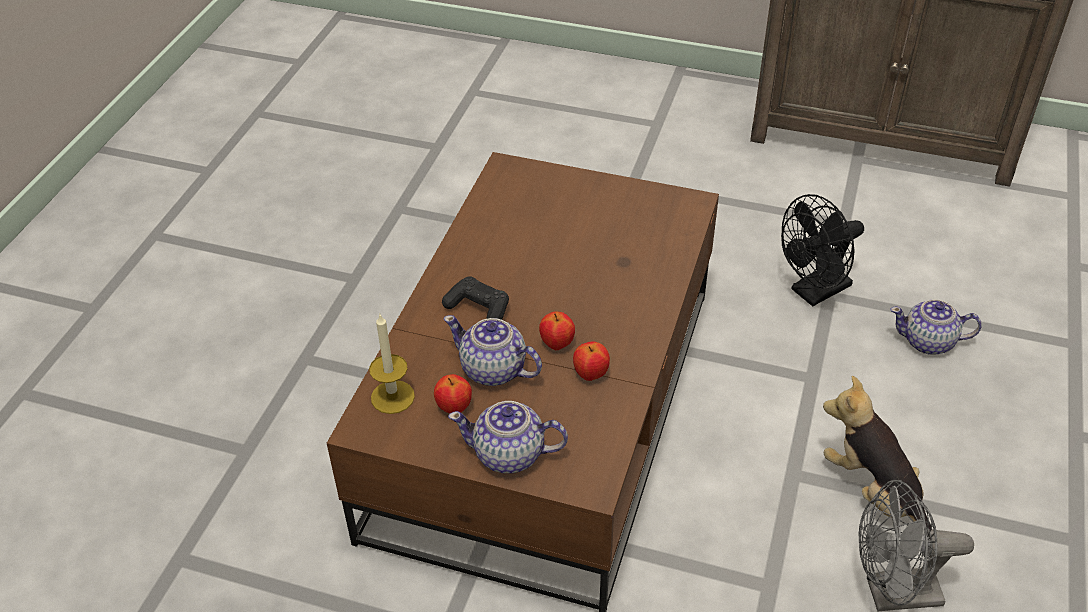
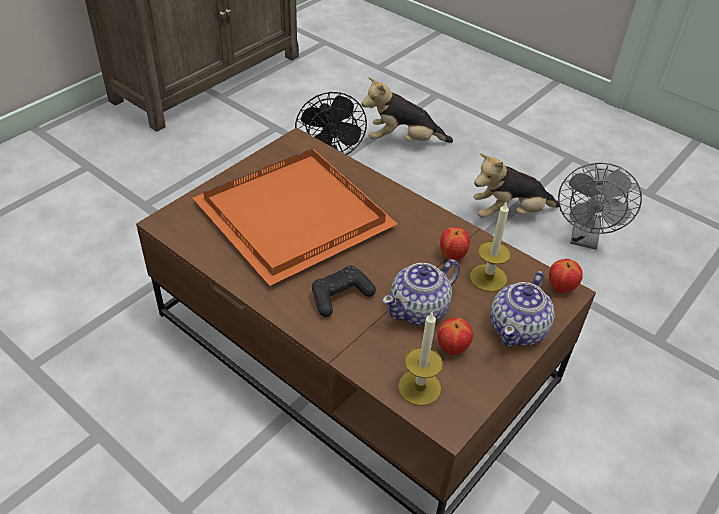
camera: 70 degrees left, 0 degrees up
apple [539,311,575,350] -> apple moved to [549,259,583,293]
teapot [890,299,982,355] -> plush toy [361,77,453,143]
none -> orange tray [193,149,398,286]
none -> candle [470,203,511,292]

